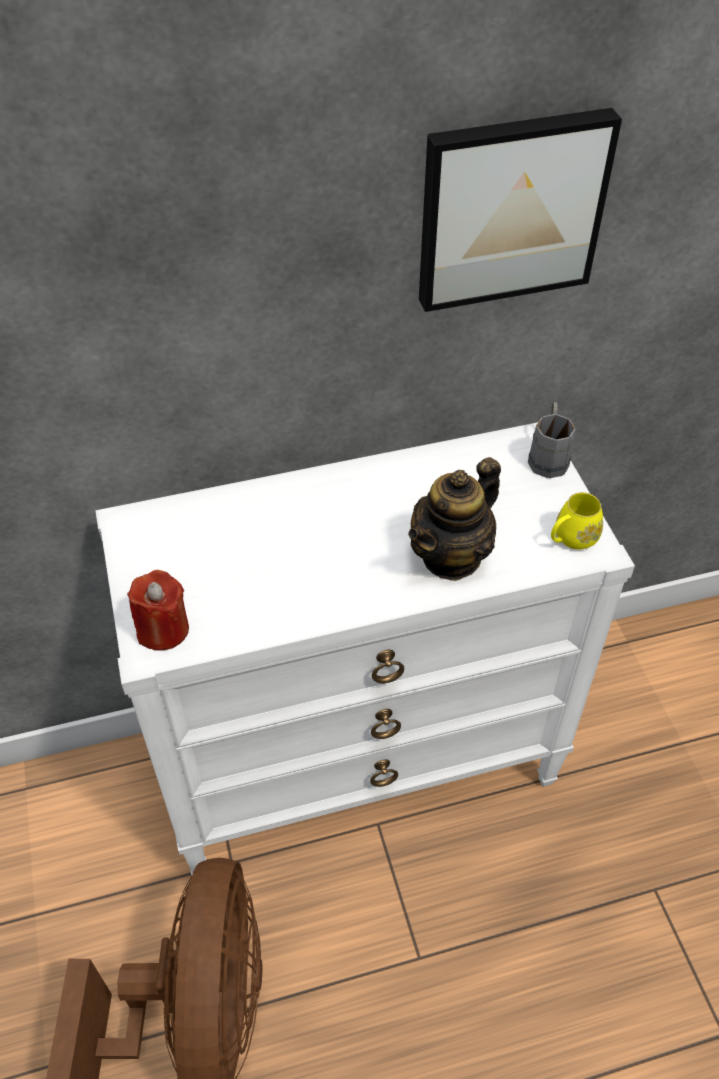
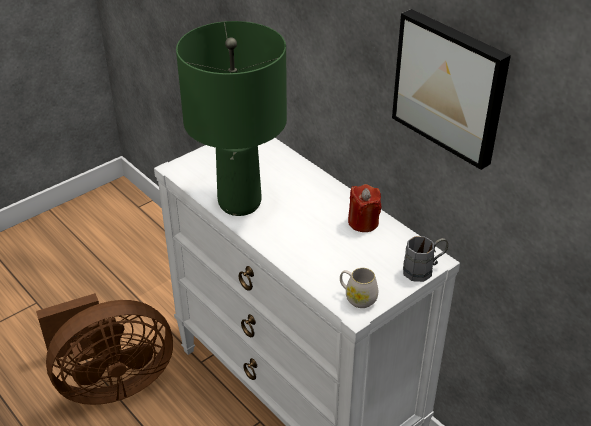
camera: 65 degrees right, 10 degrees down
red candle [127,570,189,651] -> red candle moved to [348,184,382,232]
teapot [408,457,501,581] -> none
yellow mug [551,492,603,550] -> white mug [340,268,378,308]
none -> green table lamp [176,21,287,216]

